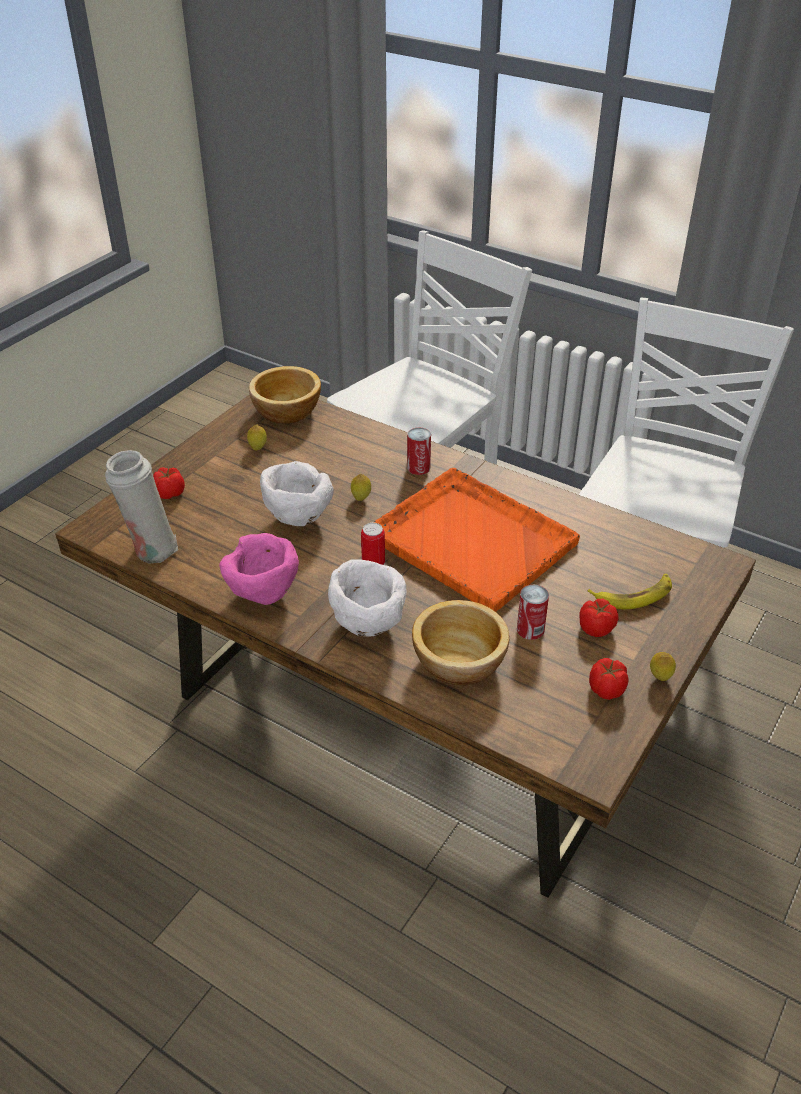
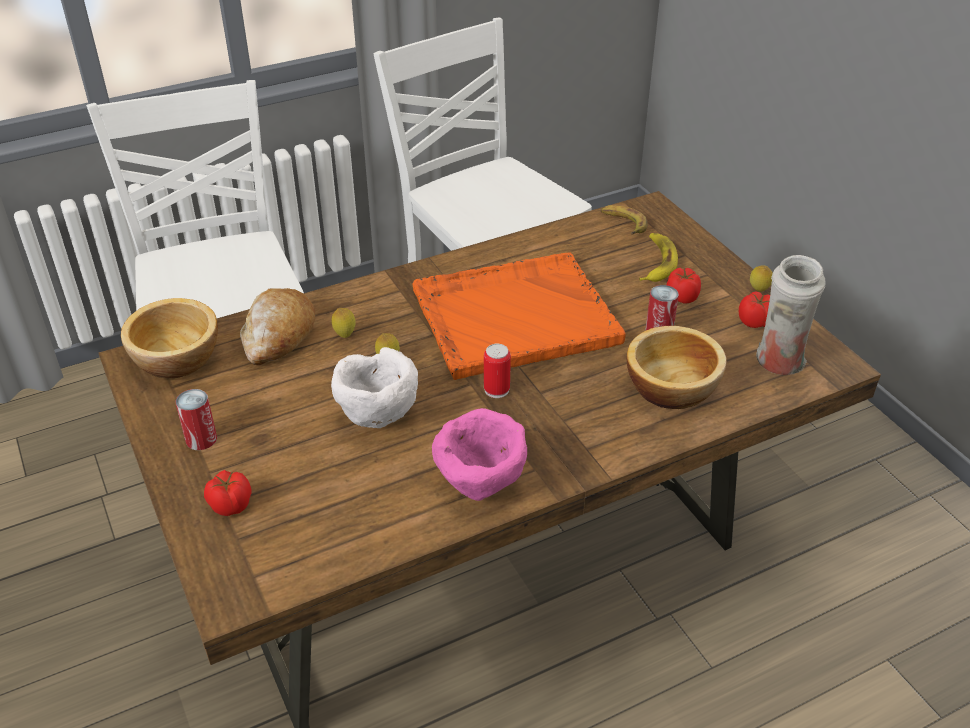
camera: 60 degrees left, 0 degrees up
white vase [105,450,178,564] -> white vase moved to [756,255,826,375]
lemon [247,424,267,450] -> lemon moved to [331,308,356,338]
white bowl [328,559,406,637] -> none
can [407,428,431,475] -> can moved to [175,389,217,450]
none -> bread [240,288,316,365]
none -> banana [600,205,648,235]

